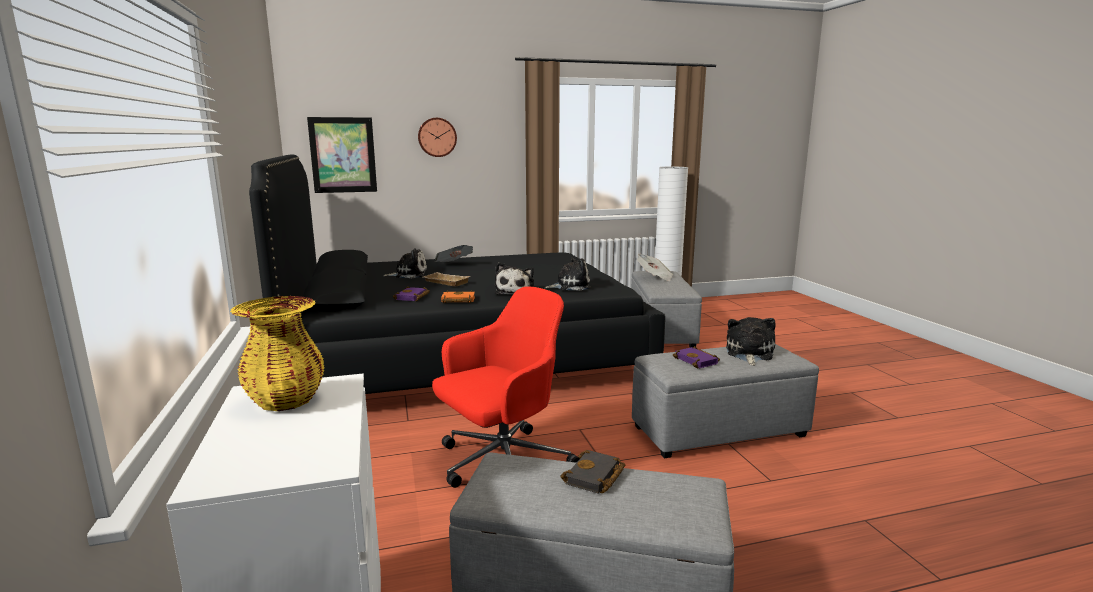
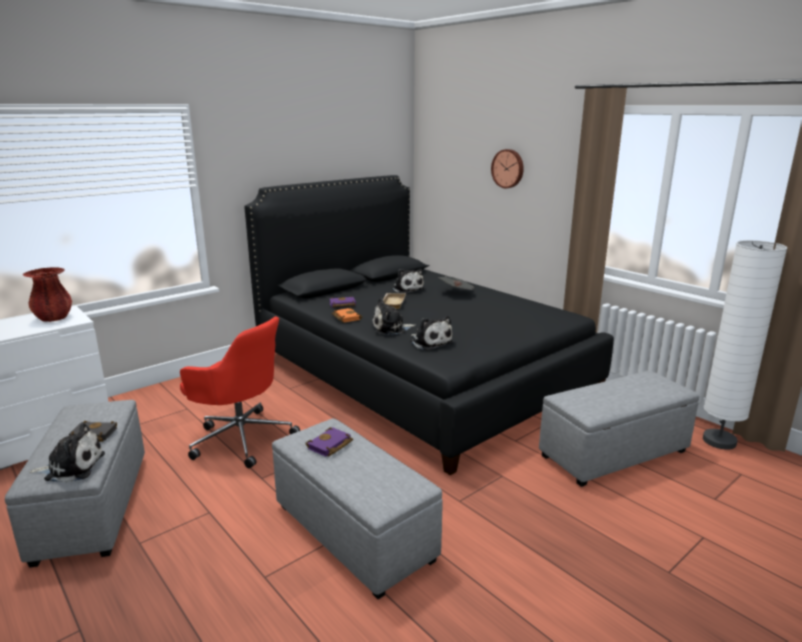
camera: 65 degrees right, 5 degrees up
yellow vase [230,296,325,411] -> red vase [23,267,72,322]
picture [307,117,377,193] -> none
newspaper [637,254,674,281] -> none
plush toy [726,317,776,366] -> plush toy moved to [29,423,105,483]

